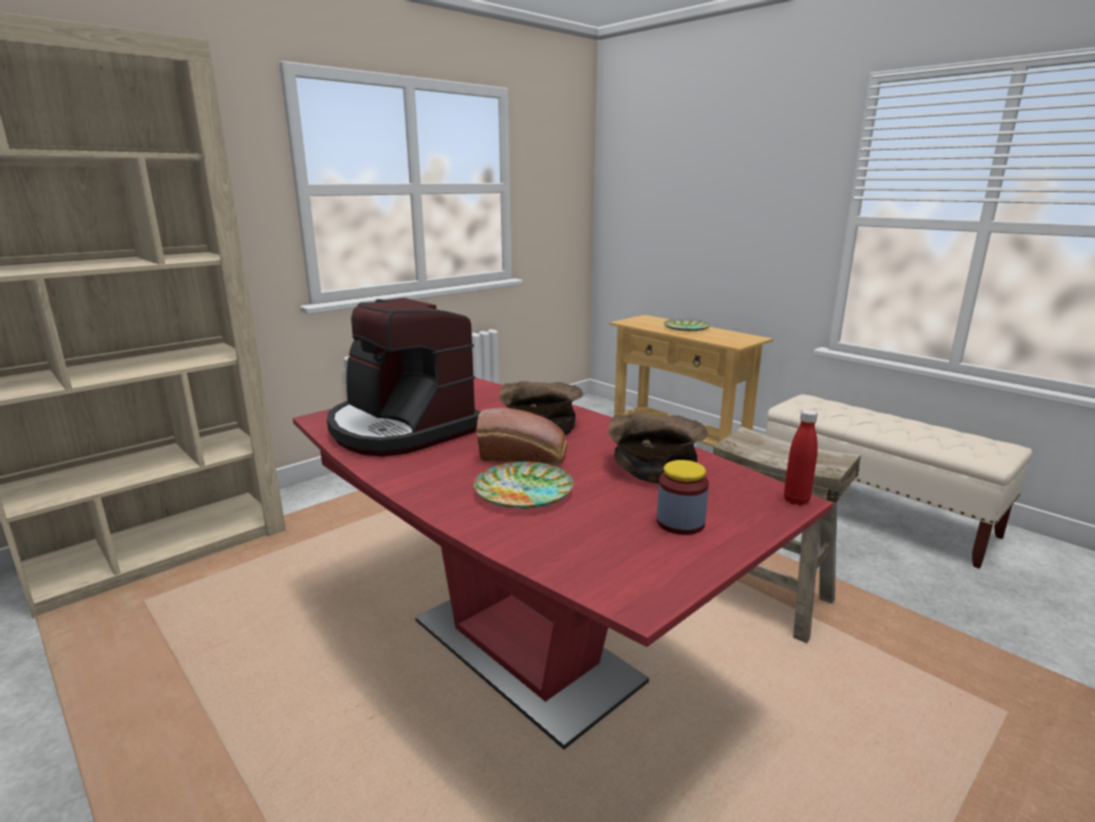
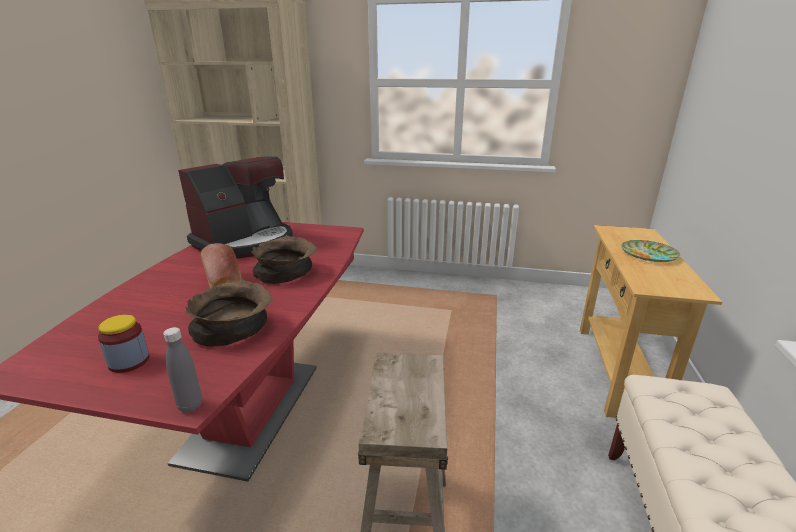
camera: 55 degrees right, 5 degrees up
coffee machine [327,298,480,457] -> coffee machine turned 150 degrees counterclockwise [178,156,293,259]
plate [474,461,573,509] -> none
red bottle [784,409,818,506] -> grey bottle [163,327,202,413]

